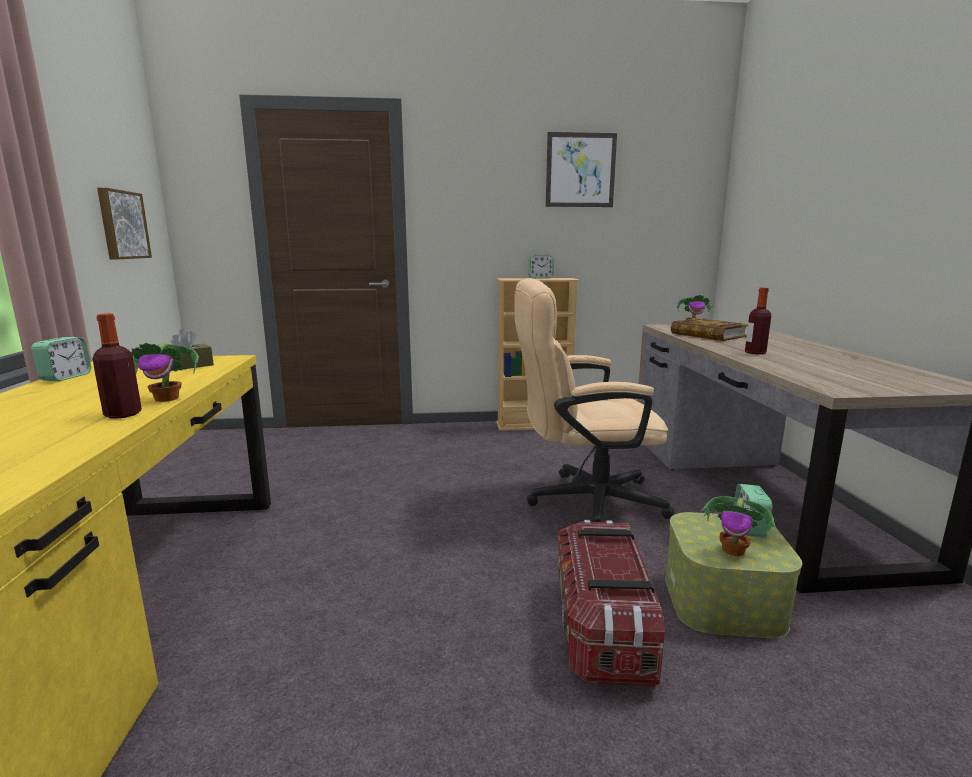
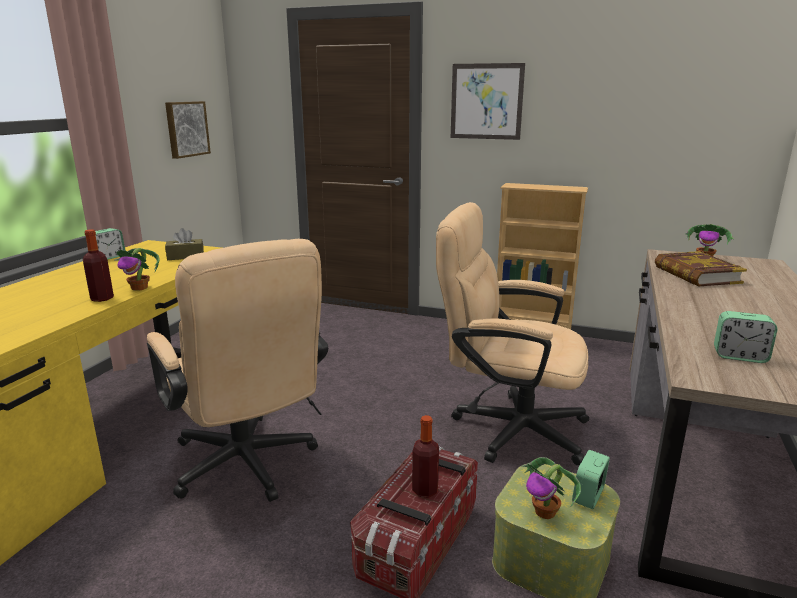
camera: 25 degrees right, 5 degrees up
alarm clock [528,255,554,278] -> alarm clock moved to [714,311,778,363]
picture [546,132,617,207] -> picture moved to [451,63,525,140]
bottle [745,288,771,354] -> bottle moved to [412,415,439,498]
none -> beige office chair [147,239,328,502]

